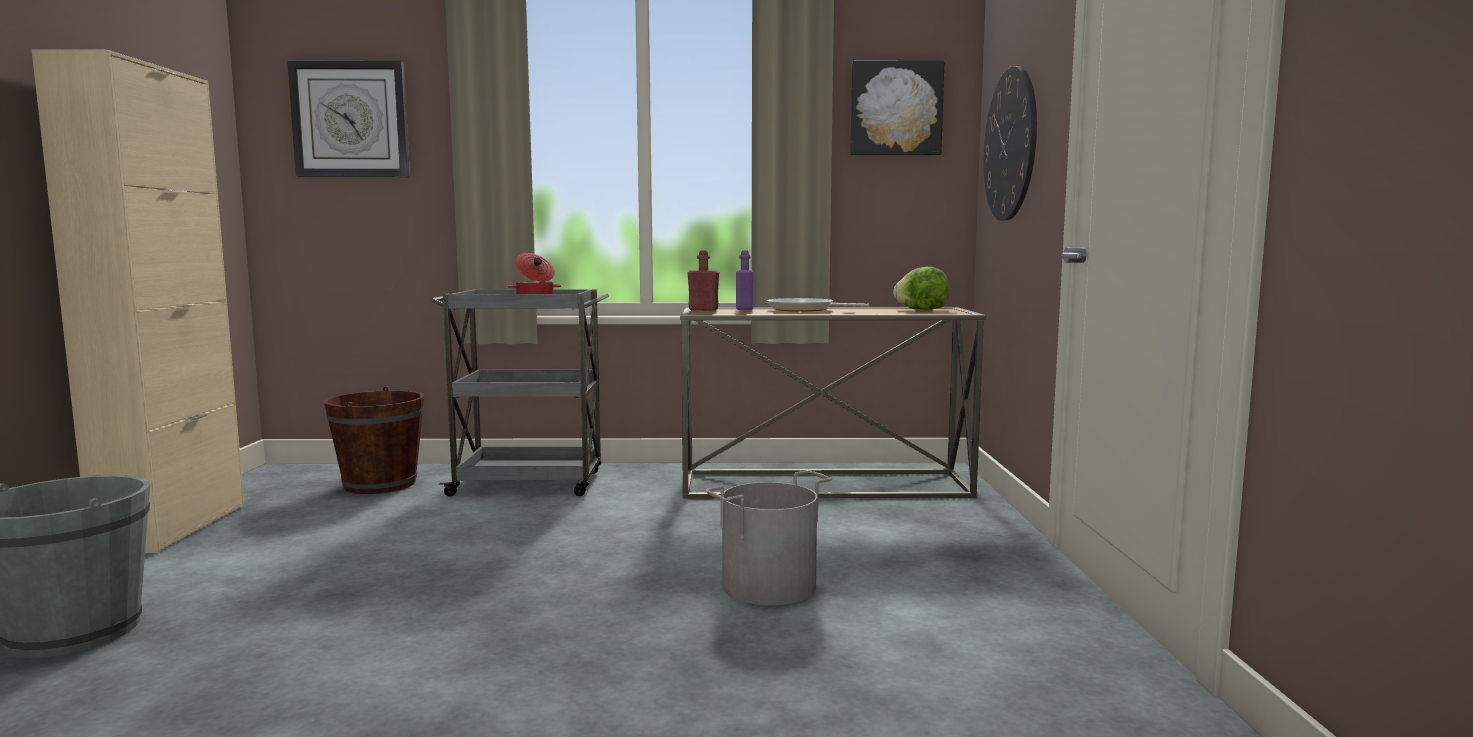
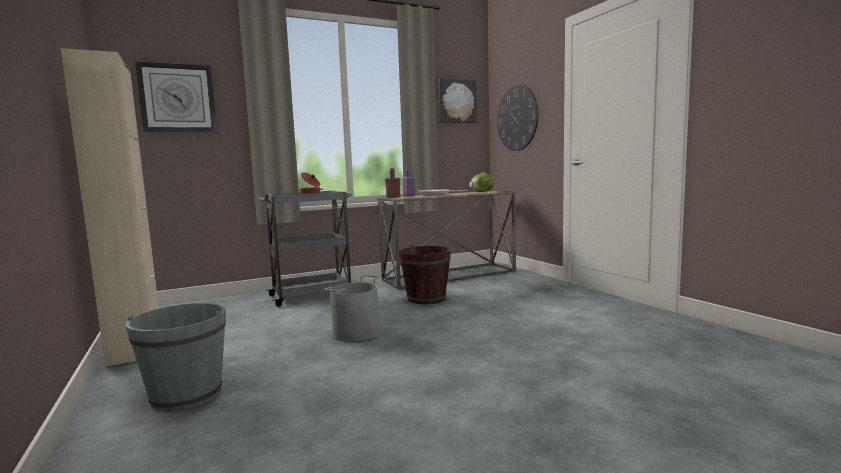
camera: 25 degrees left, 0 degrees up
brown bucket [324,386,424,494] -> brown bucket moved to [399,245,451,304]
grey bucket [705,470,832,605] -> grey bucket moved to [325,275,380,342]

